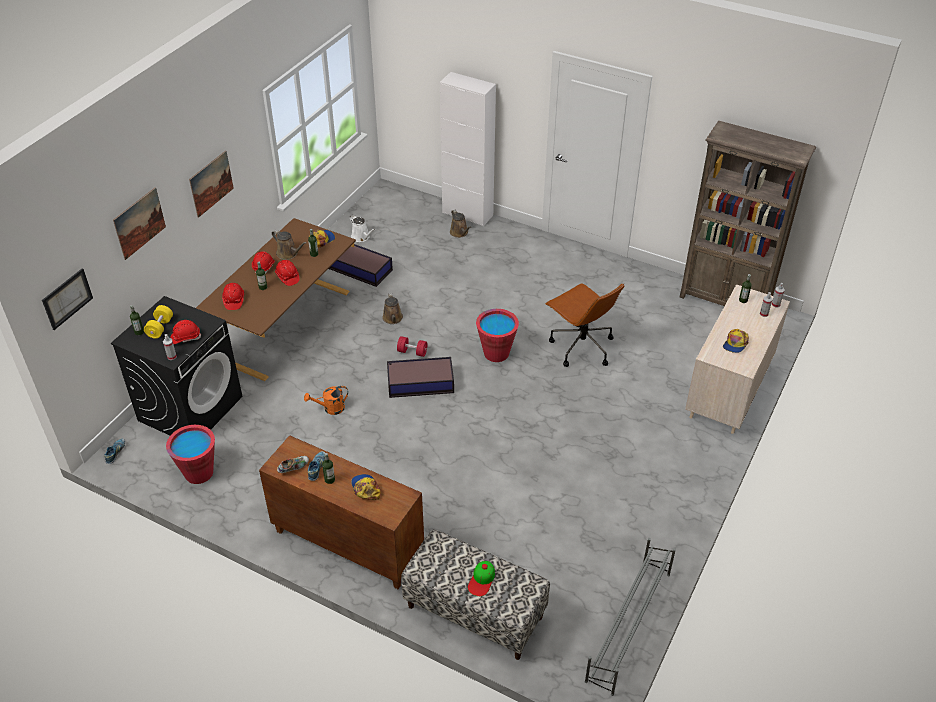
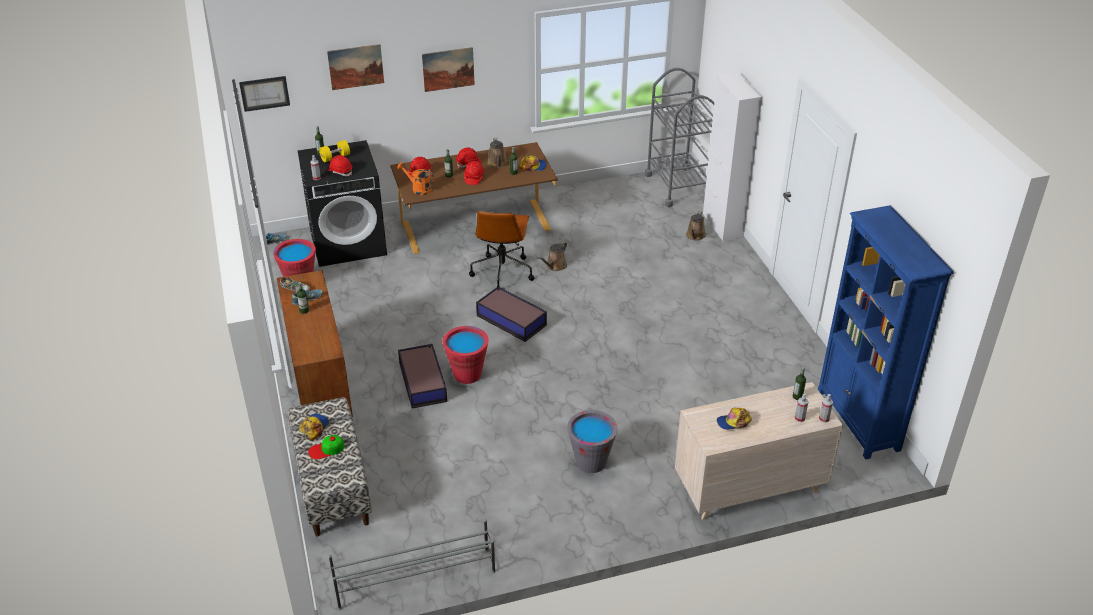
camera: 45 degrees right, 5 degrees down
orange watering can [304,386,348,415] -> orange watering can moved to [397,162,434,195]
storage box [329,244,393,287] -> storage box moved to [398,344,447,409]
white watering can [350,215,375,242] -> none
cap [351,474,381,500] -> cap moved to [299,414,329,440]
red dumbbell [397,336,427,357] -> none
red bucket [476,309,519,362] -> red bucket moved to [442,326,489,384]
brown office chair [545,283,624,367] -> brown office chair moved to [469,211,535,287]
brown bookcase [680,121,816,306] -> blue bookcase [818,205,953,459]
none -> grey bucket [567,410,618,473]
none -> grey cart [645,68,714,207]

